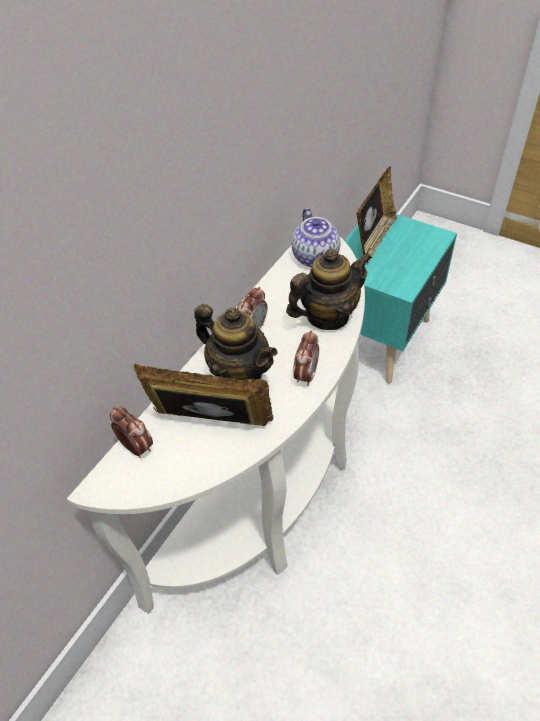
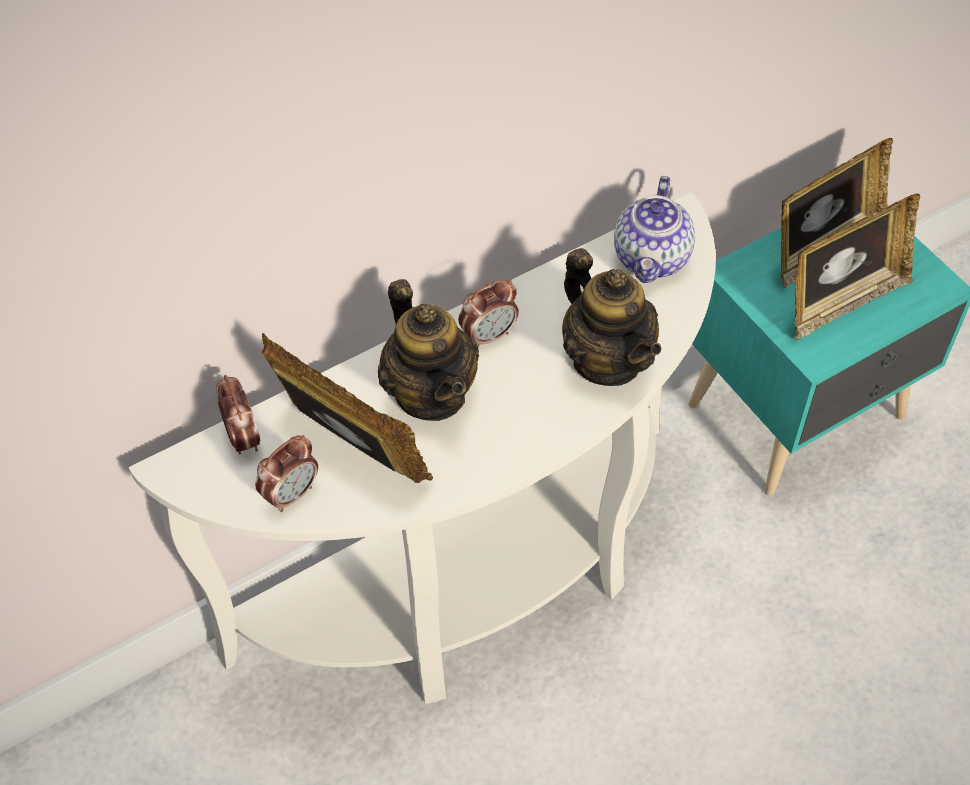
camera: 25 degrees right, 5 degrees up
teapot [286,249,372,330] -> teapot turned 60 degrees clockwise [562,248,661,386]
alarm clock [293,330,319,386] -> alarm clock moved to [255,435,318,512]
none -> picture frame [795,194,920,340]

